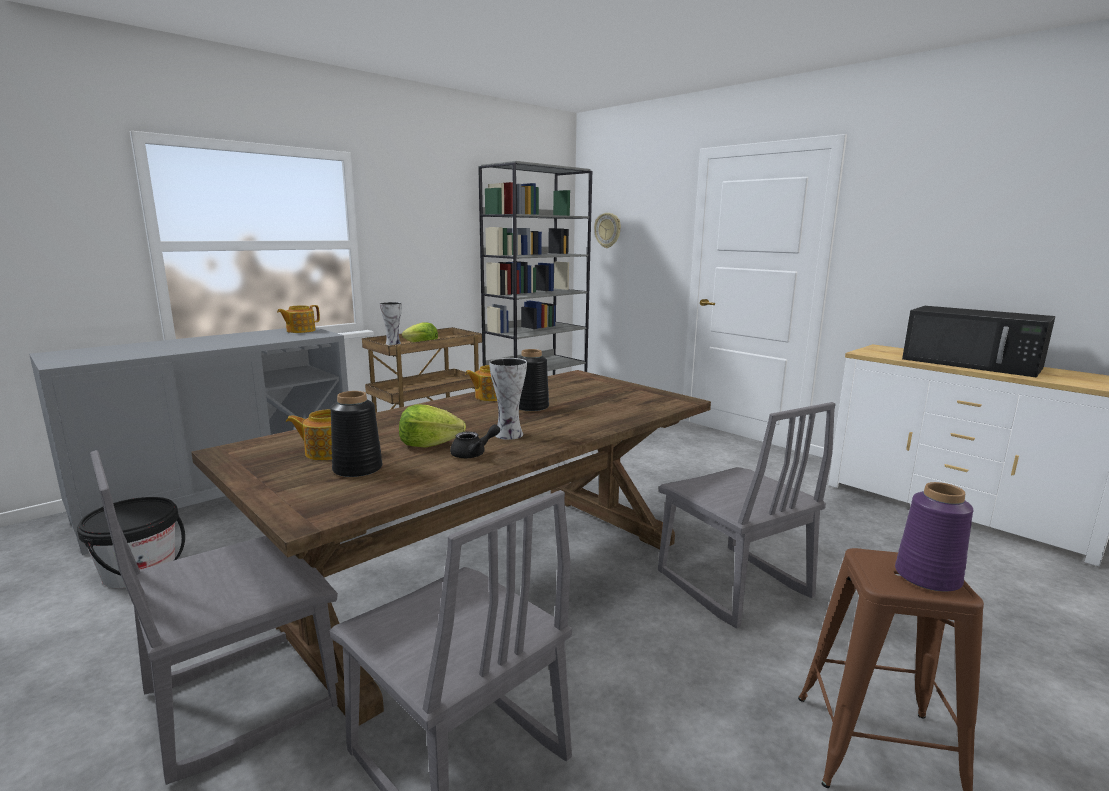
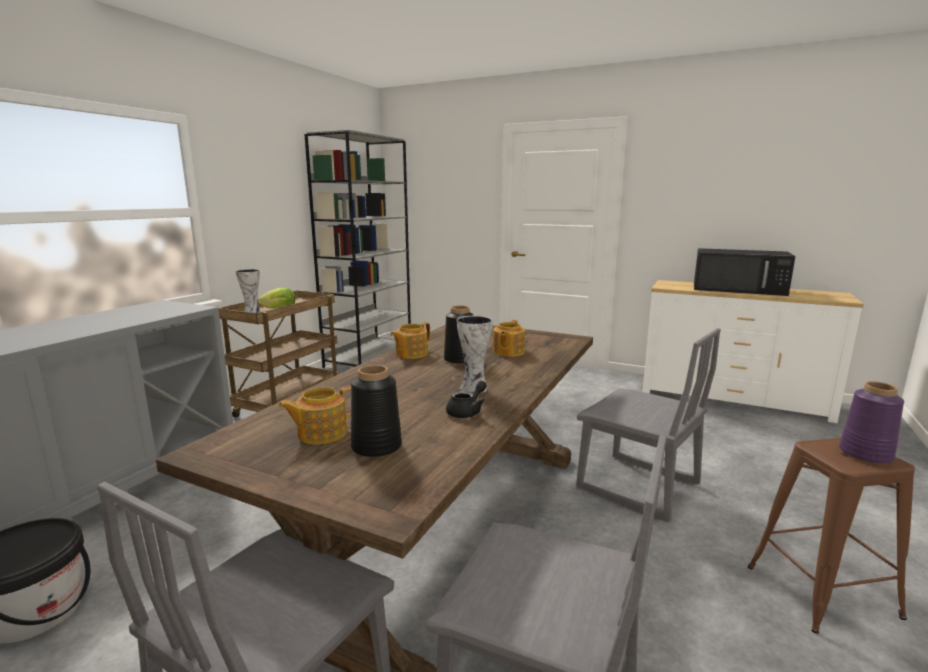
camera: 20 degrees left, 0 degrees up
teapot [277,305,320,333] -> teapot moved to [493,320,525,357]
lettuce [399,405,466,448] -> none
wall clock [594,213,621,248] -> none

